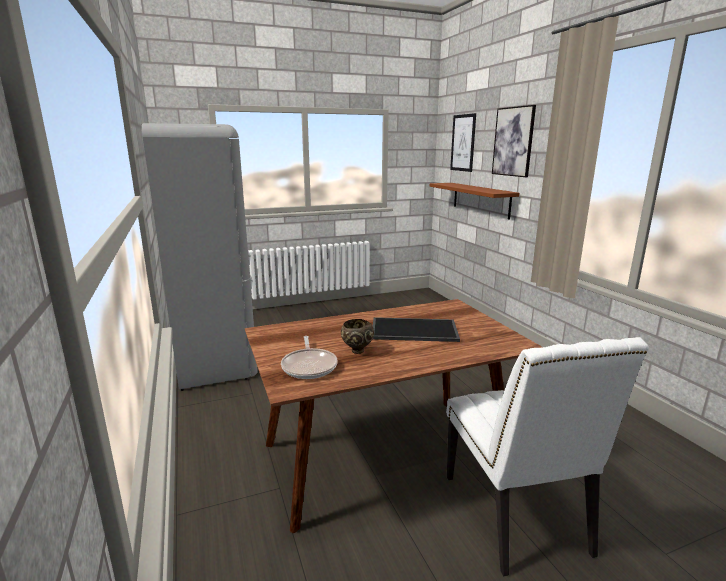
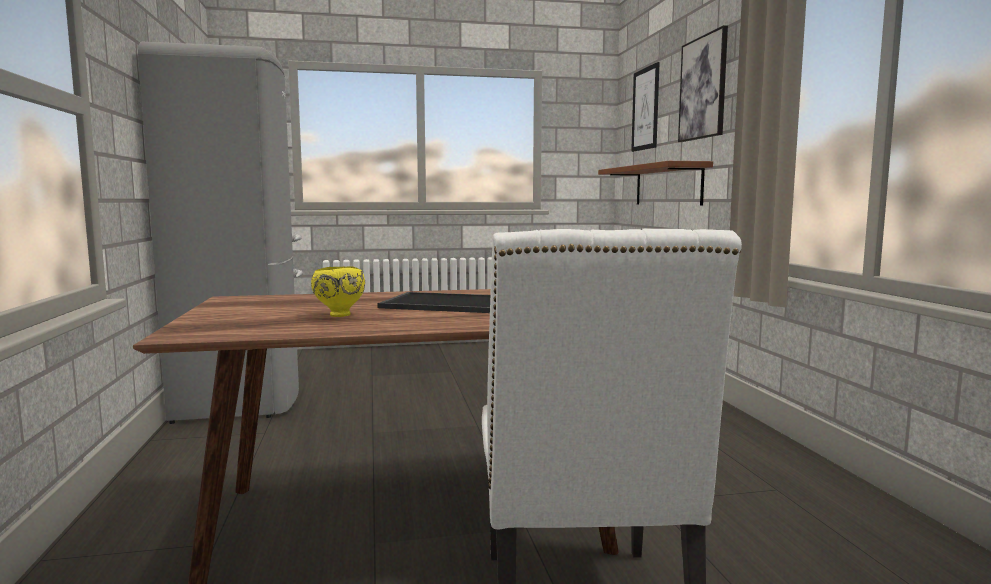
camera: 10 degrees right, 10 degrees down
frying pan [281,336,337,379] -> none
brown bowl [341,319,374,354] -> yellow bowl [311,266,365,317]

